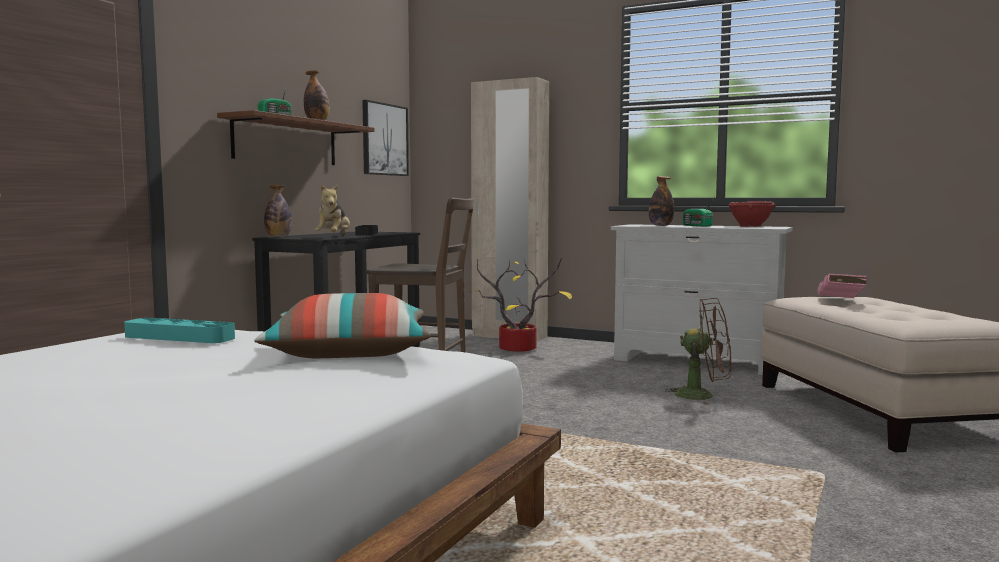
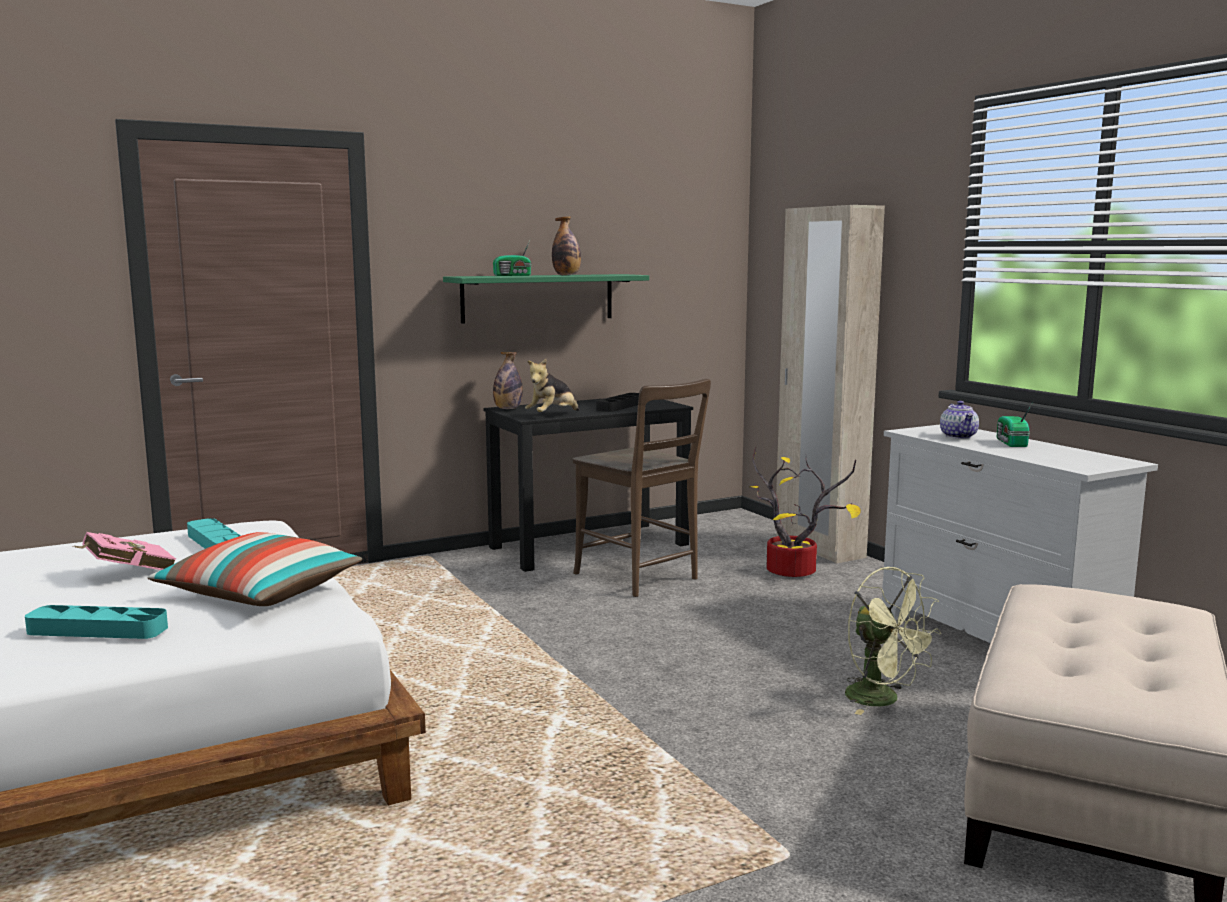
camera: 35 degrees right, 5 degrees up
brown shelf [217,110,375,165] -> green shelf [443,274,649,324]
picture [362,100,409,176] -> none
bottle [649,176,674,226] -> teapot [940,401,979,439]
brown fan [665,298,731,405] -> green fan [845,567,941,715]
red bowl [729,201,776,227] -> none
pink book [818,274,866,298] -> pink book moved to [72,532,176,570]
none -> turquoise tray [25,605,168,639]

